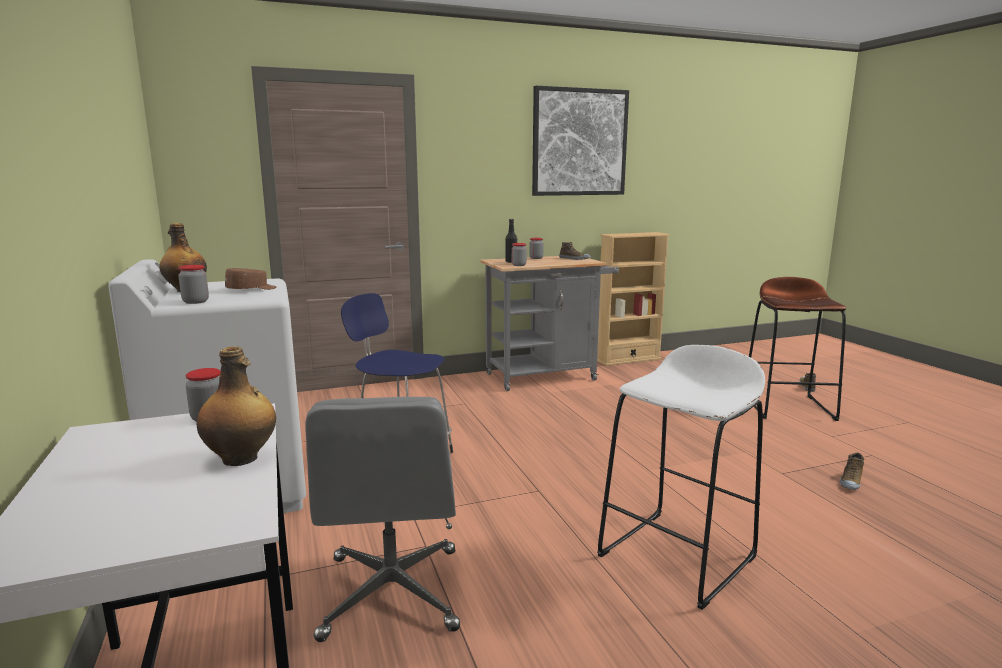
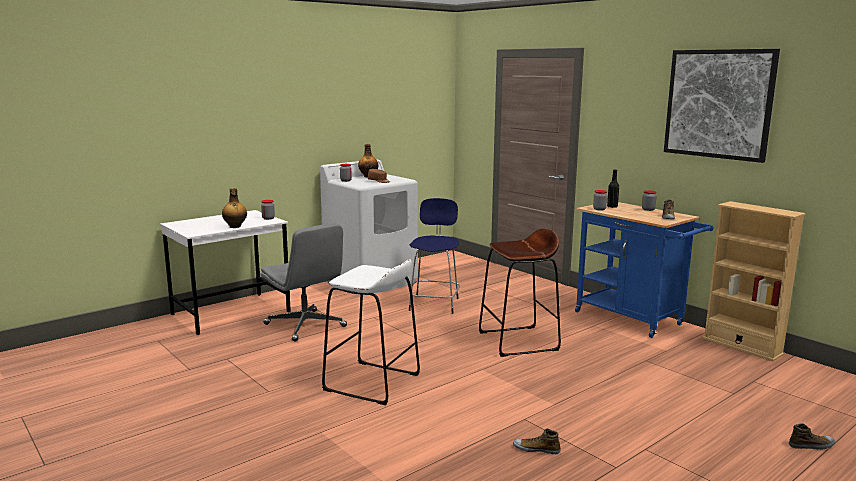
camera: 70 degrees right, 0 degrees up
grey office chair [305,397,460,642] -> grey office chair turned 105 degrees counterclockwise [260,223,347,342]
grey cart [480,256,619,391] -> blue cart [575,202,714,338]
brown stool [749,277,846,421] -> brown stool moved to [479,229,561,357]

